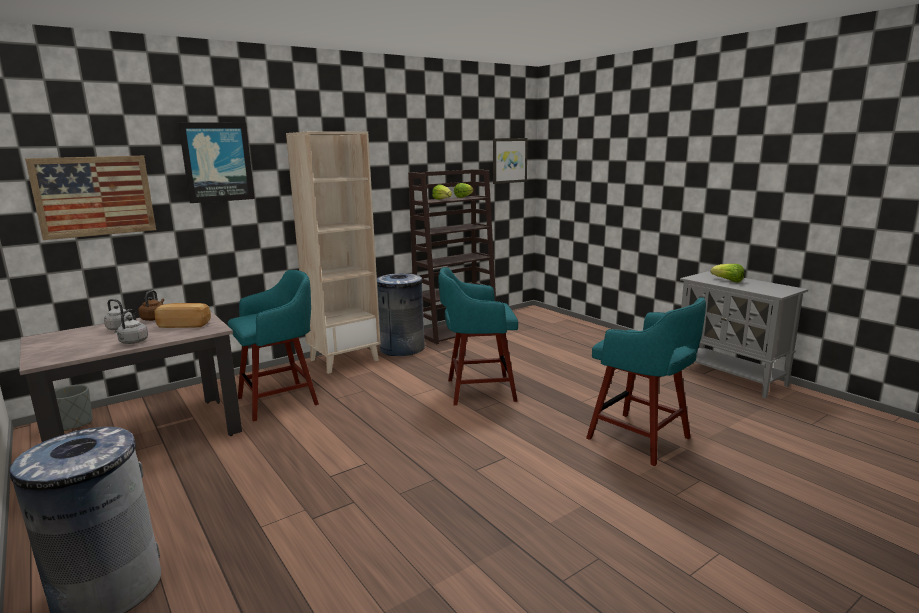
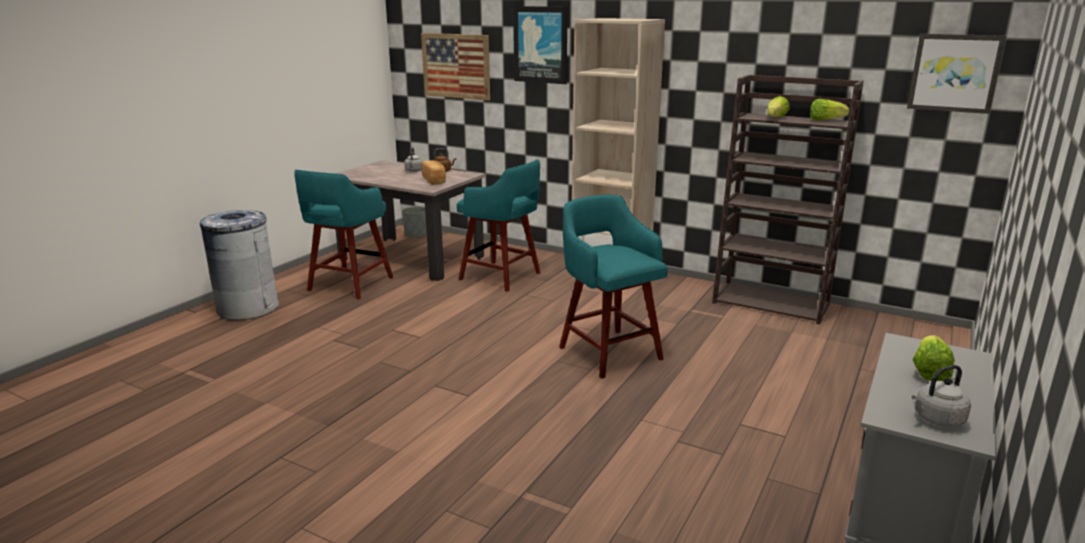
camera: 65 degrees right, 5 degrees up
grey kettle [114,309,148,344] -> grey kettle moved to [912,365,971,427]
grey trash can [377,273,425,356] -> none
turquoise stool [586,297,706,466] -> turquoise stool moved to [294,170,393,299]

